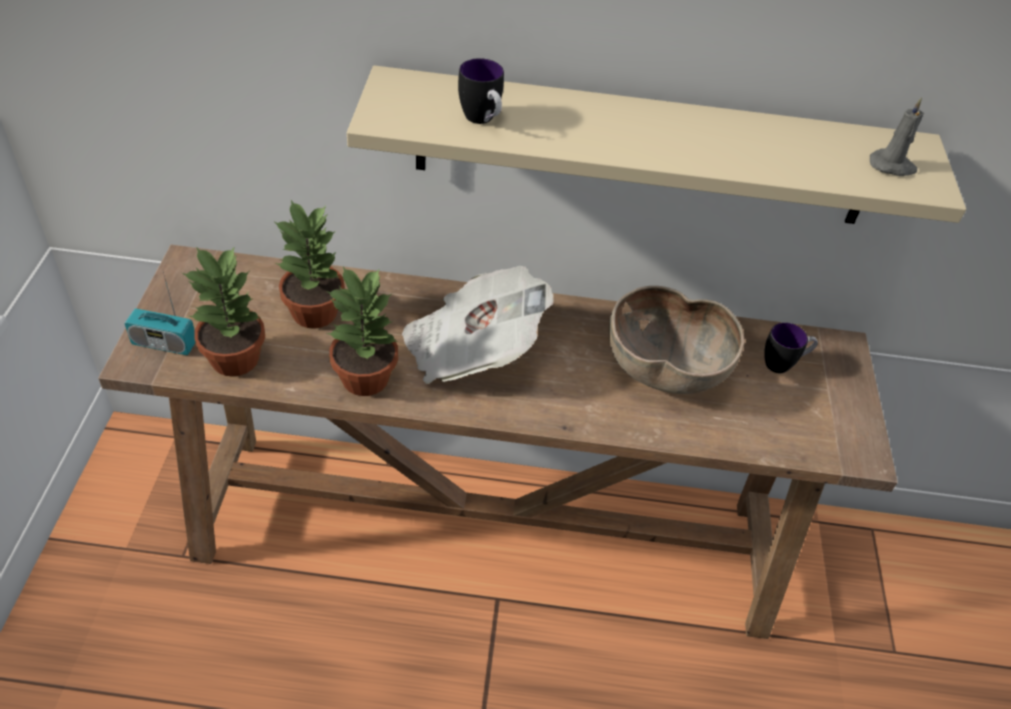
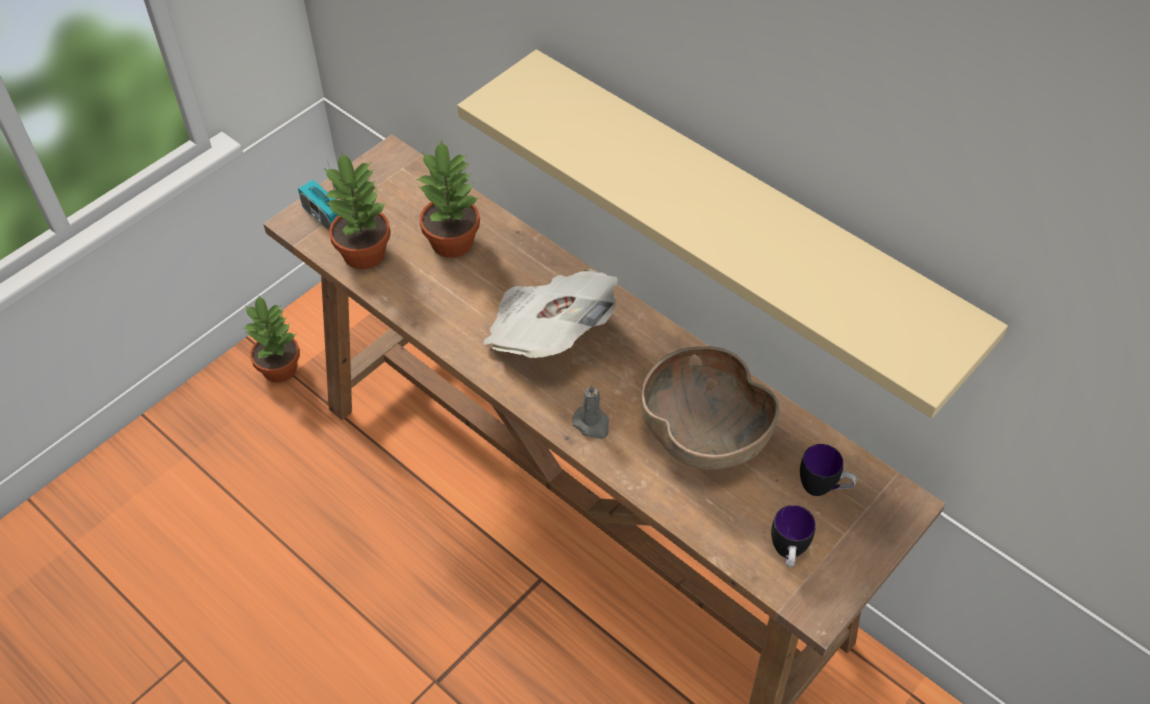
camera: 40 degrees right, 5 degrees up
potted plant [327,267,398,396] -> potted plant moved to [244,296,300,383]
mug [458,58,504,124] -> mug moved to [771,505,816,567]
grey candle [870,97,924,176] -> grey candle moved to [572,383,609,439]

